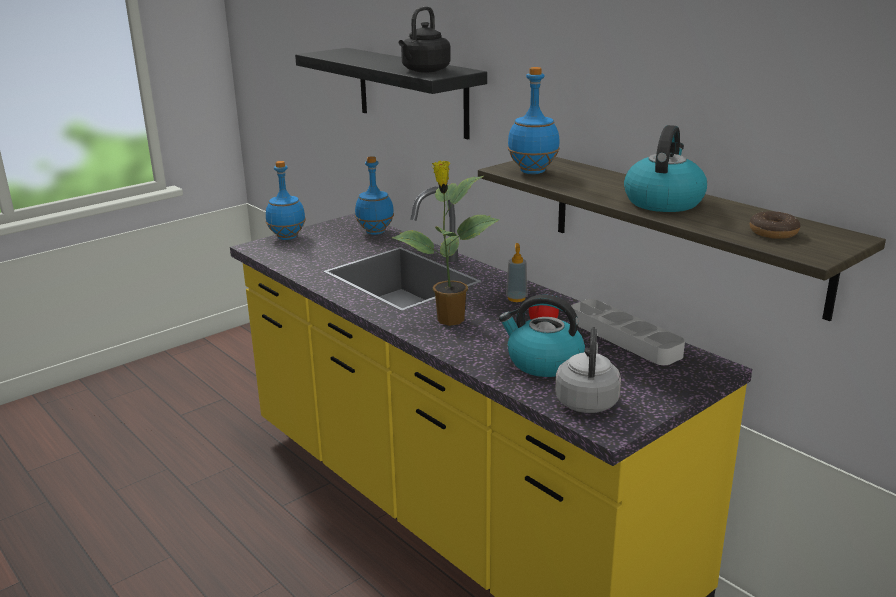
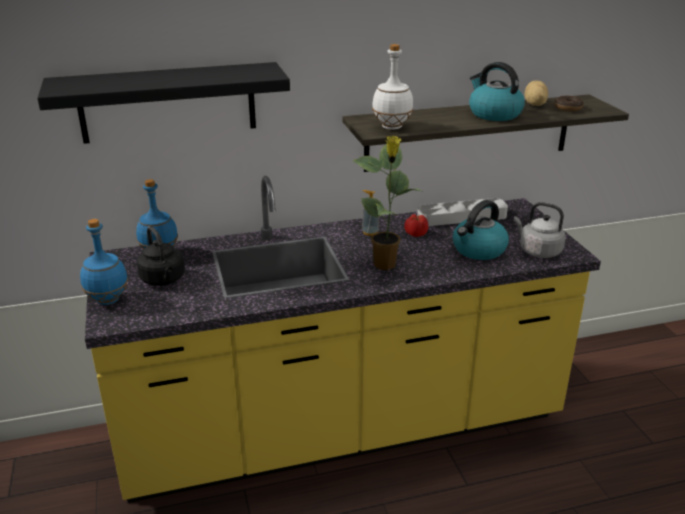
camera: 65 degrees left, 5 degrees up
black kettle [399,6,451,72] -> black kettle moved to [137,226,185,286]
blue bottle [507,67,560,174] -> white bottle [372,44,413,130]
none -> potato [524,81,548,106]

